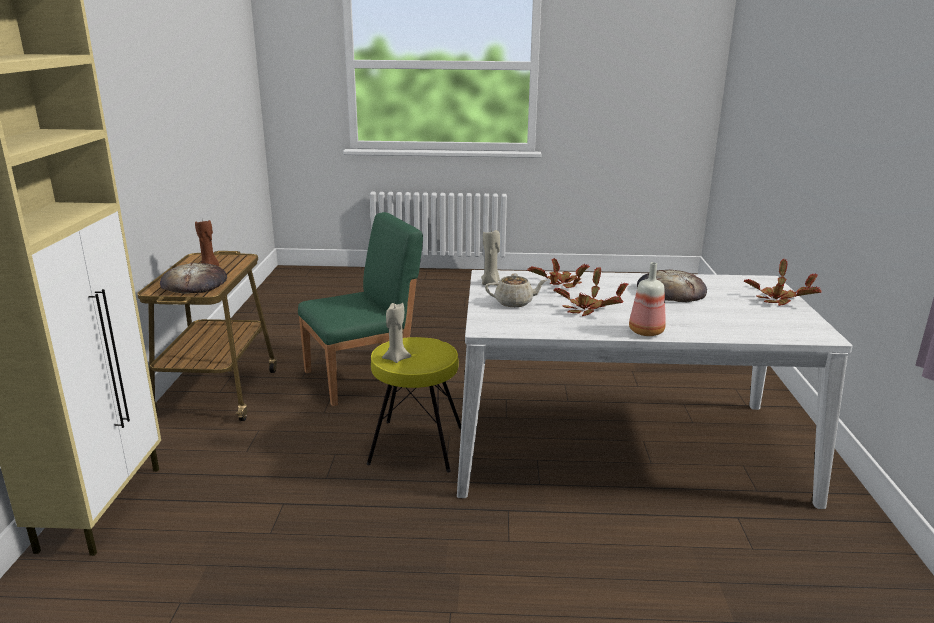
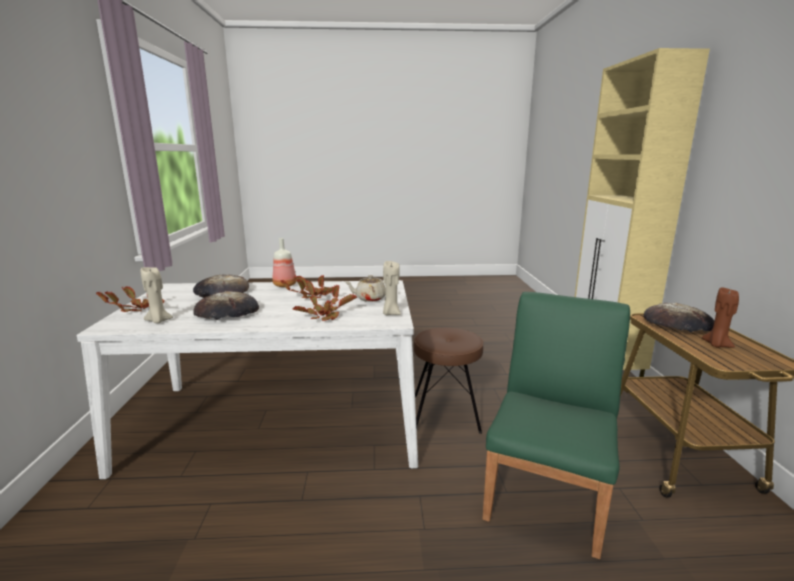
camera: 175 degrees right, 5 degrees down
green chair [298,212,423,406] -> green chair turned 150 degrees clockwise [483,292,630,559]
yellow stool [367,337,461,473] -> brown stool [414,328,483,434]
beige candle [382,303,411,363] -> beige candle moved to [141,267,173,323]
none -> bread [193,274,249,298]

